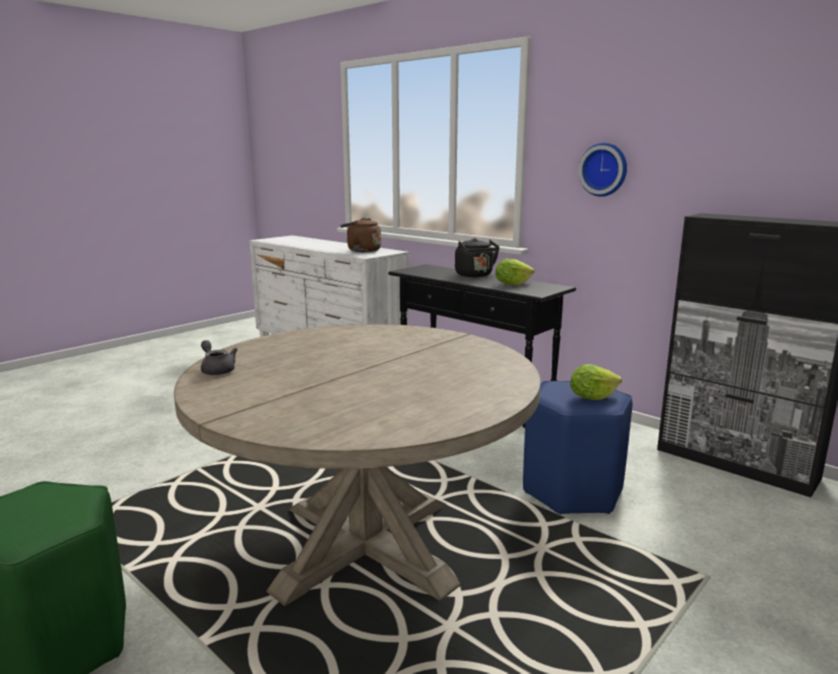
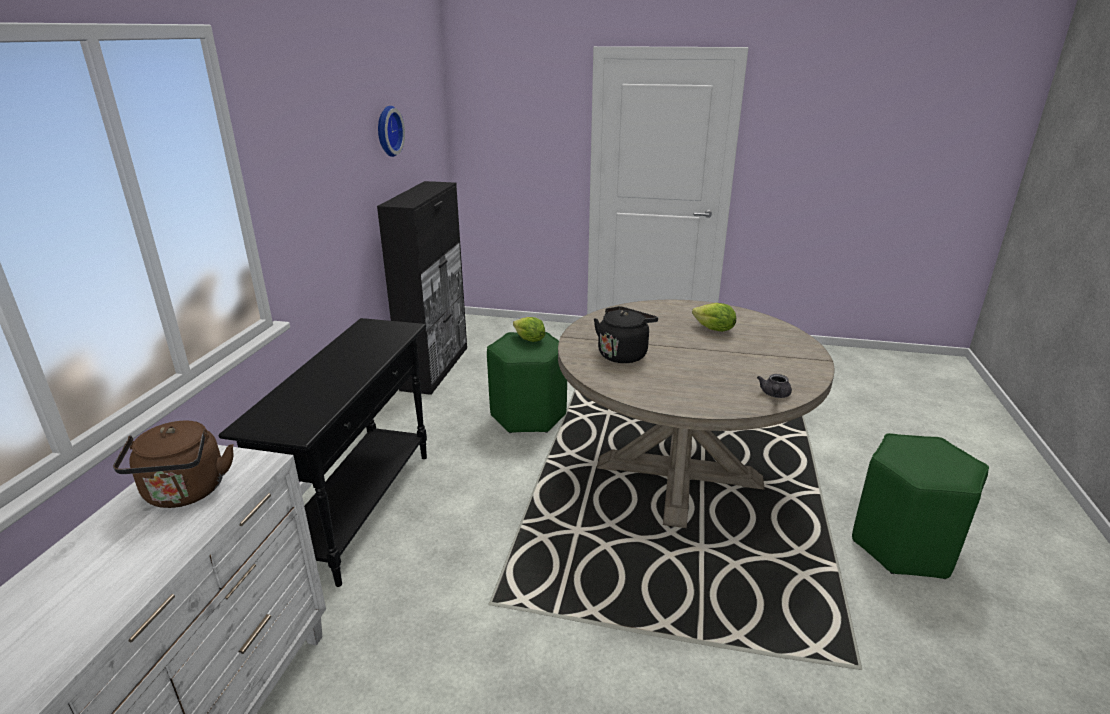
camera: 120 degrees left, 10 degrees up
black kettle [455,238,500,277] -> black kettle moved to [594,306,658,363]
lettuce [495,259,534,286] -> lettuce moved to [692,303,736,332]
blue stool [523,381,632,515] -> green stool [487,332,567,433]
wall clock [578,143,627,197] -> wall clock moved to [378,106,405,157]

